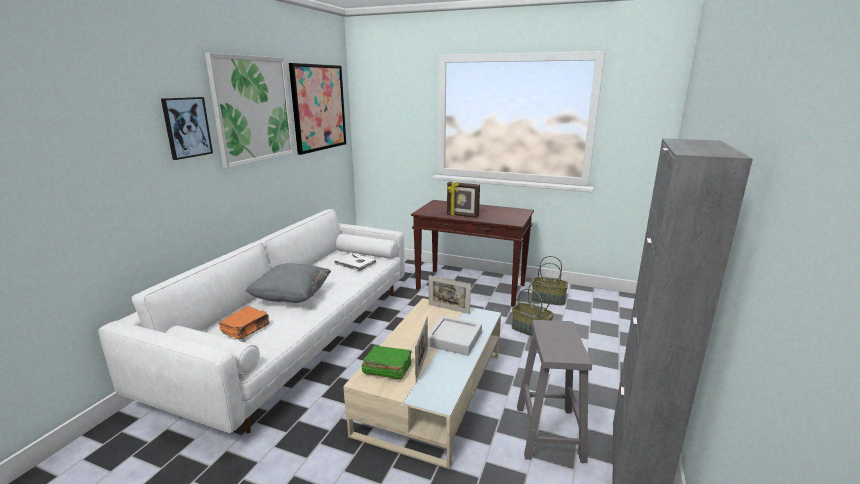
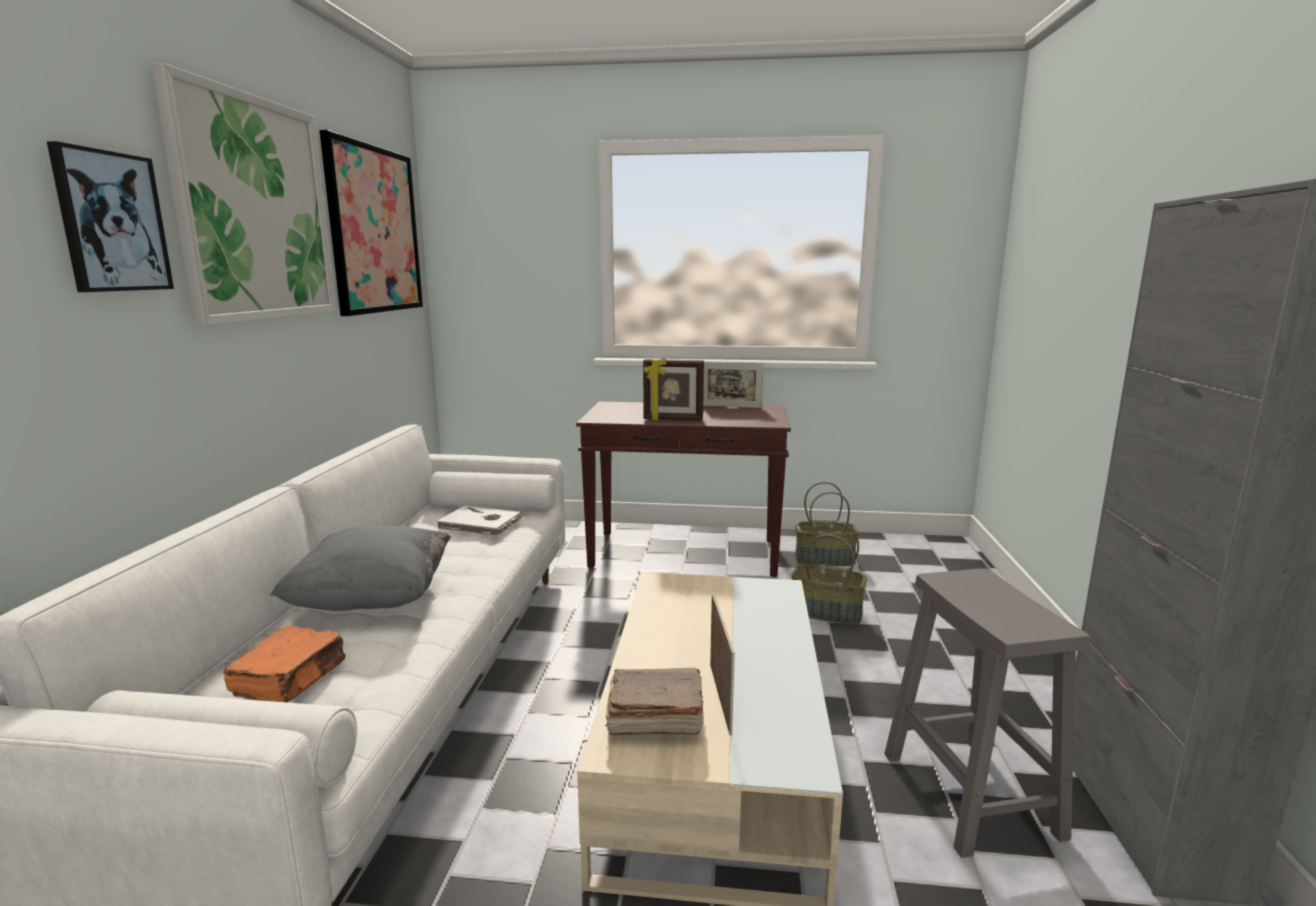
camera: 15 degrees left, 5 degrees down
green book [361,345,412,380] -> brown book [605,668,703,735]
grey tray [428,316,482,356] -> none
picture frame [429,275,471,314] -> picture frame moved to [703,362,763,408]

